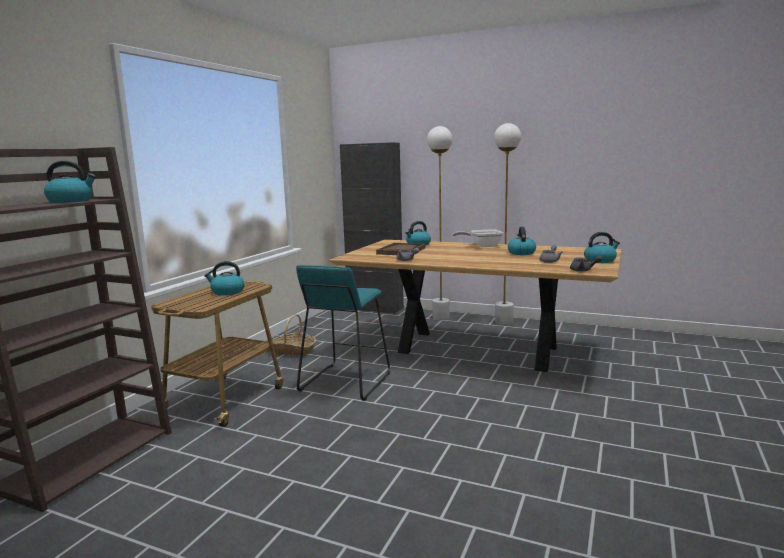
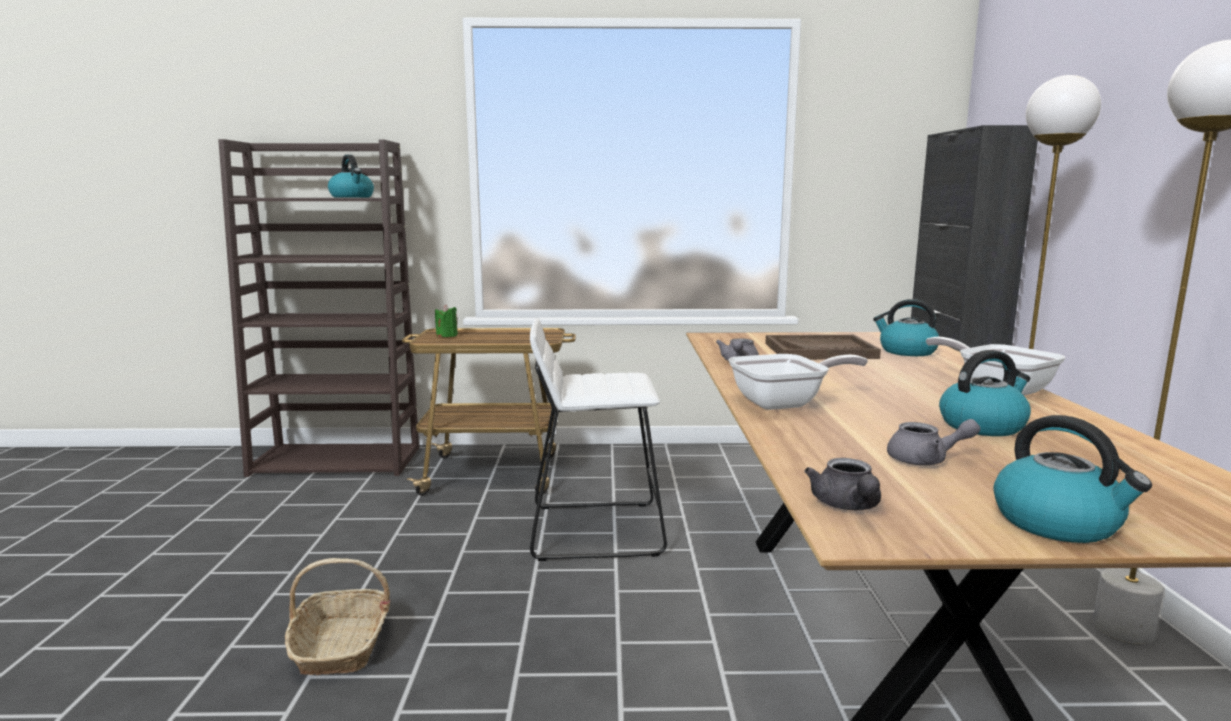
camera: 65 degrees right, 0 degrees up
kettle [204,261,245,295] -> none
basket [272,314,316,356] -> basket moved to [285,558,390,675]
turquoise stool [296,265,390,401] -> white stool [530,318,667,561]
none -> green candle [435,304,458,337]
none -> frying pan [729,354,868,410]

